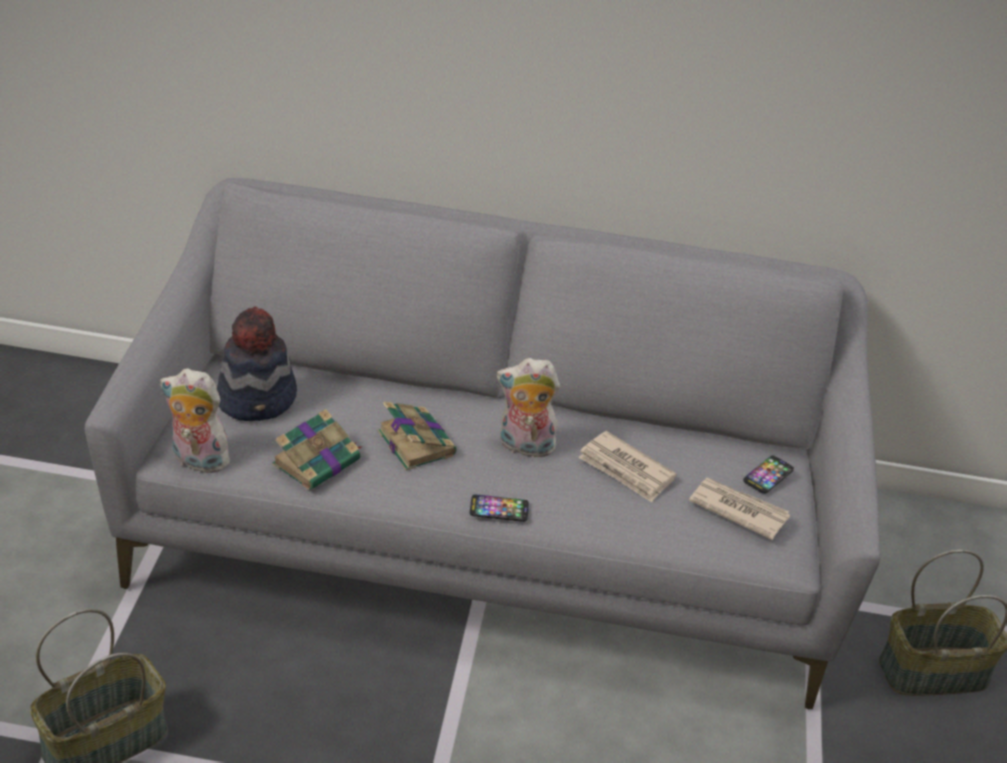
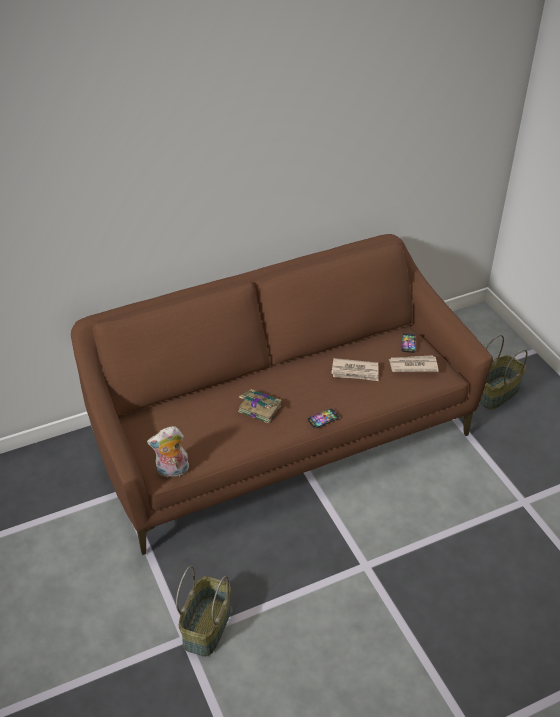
camera: 30 degrees left, 5 degrees up
grey sofa [85,178,881,709] -> brown sofa [71,234,493,555]
hat [217,307,297,421] -> none
book [272,409,361,490] -> none
plush toy [496,358,560,461] -> none

